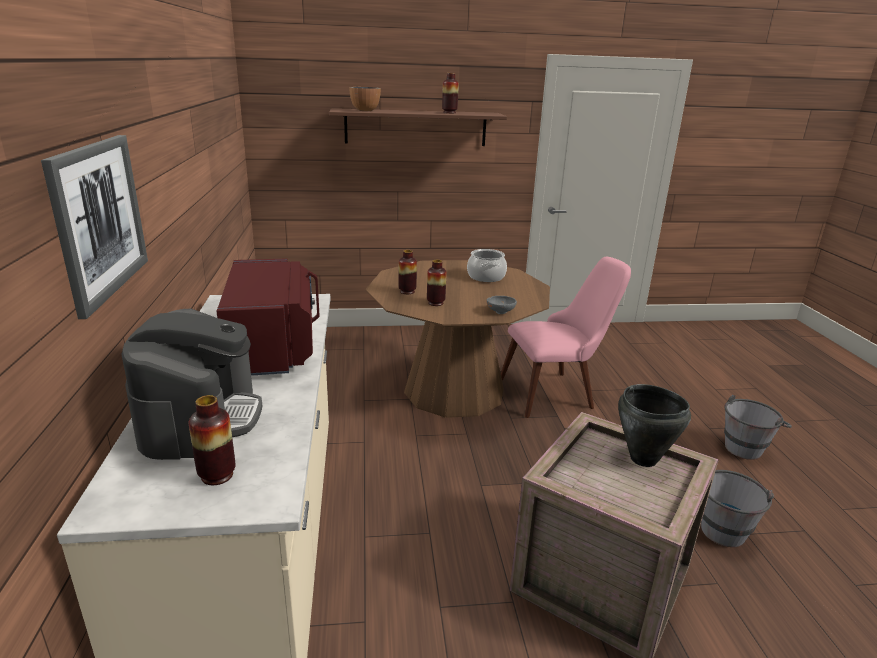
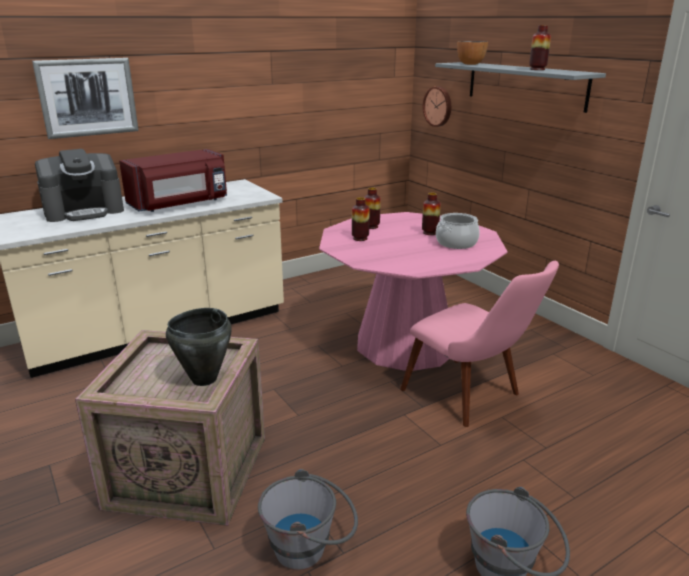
camera: 65 degrees right, 0 degrees up
vase [189,395,236,485] -> vase moved to [422,193,441,235]
brown shelf [329,108,507,146] -> grey shelf [435,62,606,113]
brown dining table [365,260,550,418] -> pink dining table [319,212,508,371]
grey bowl [486,296,517,314] -> none
none -> wall clock [423,87,451,127]

